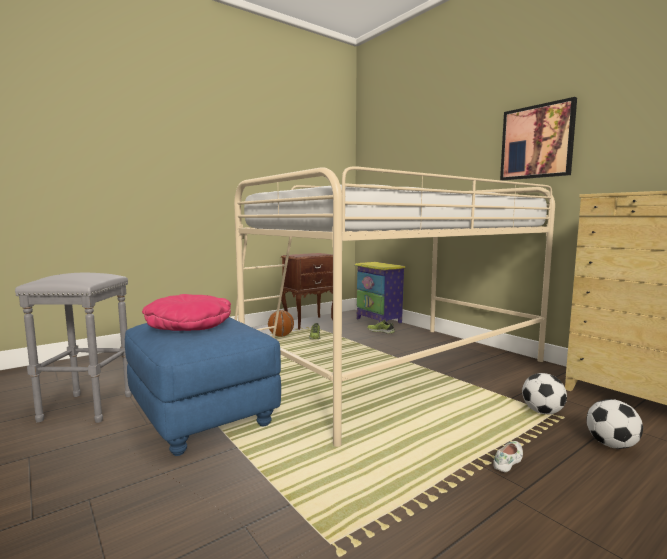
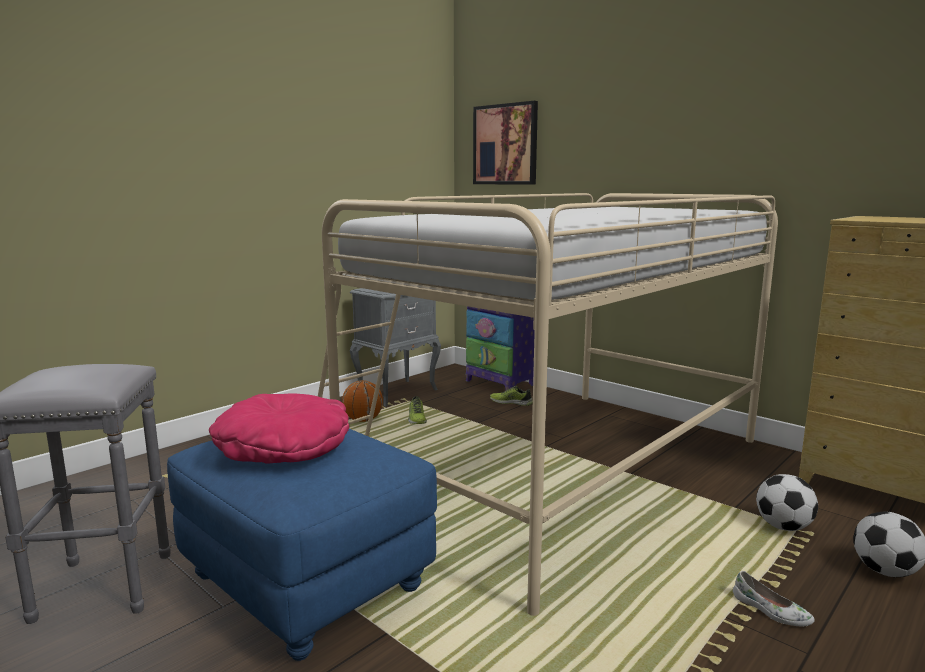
camera: 10 degrees left, 5 degrees up
brown nightstand [281,253,333,330] -> grey nightstand [350,288,441,407]
white shoe [493,441,523,472] -> white shoe turned 105 degrees clockwise [733,571,815,626]
picture [500,97,577,180] -> picture moved to [473,101,538,184]

